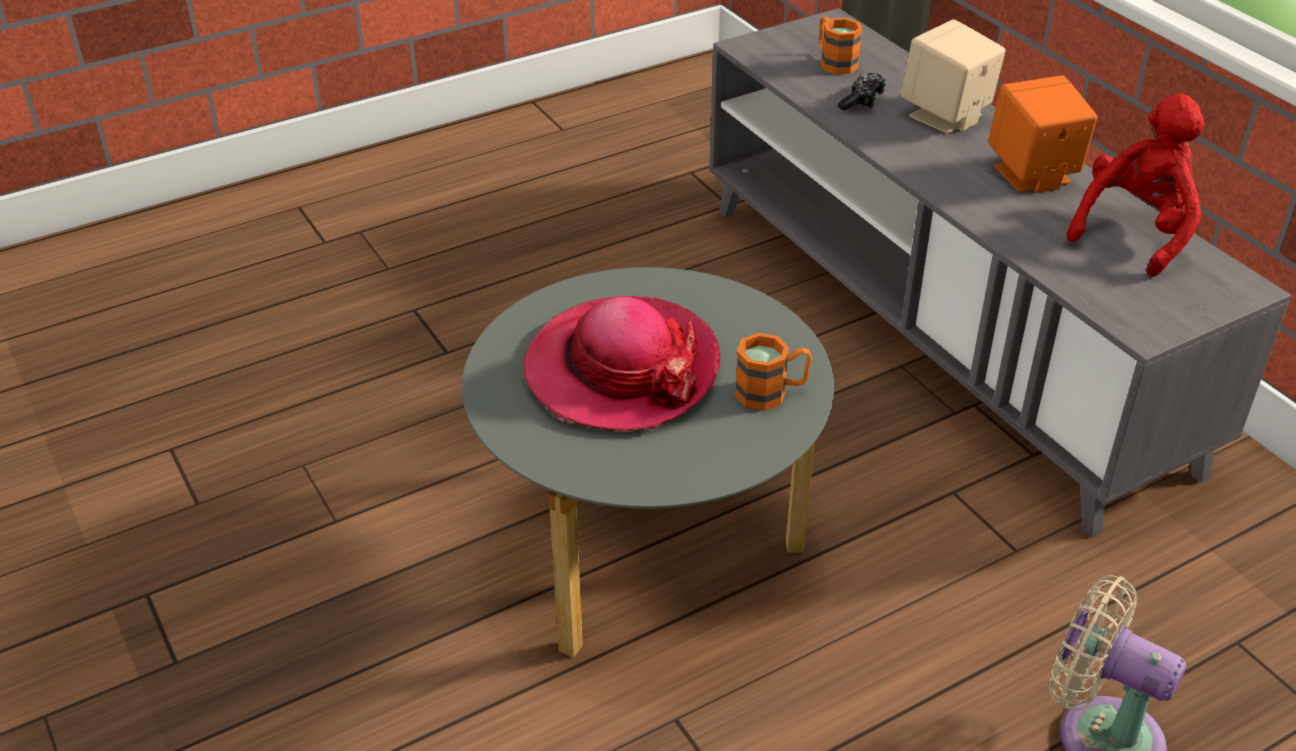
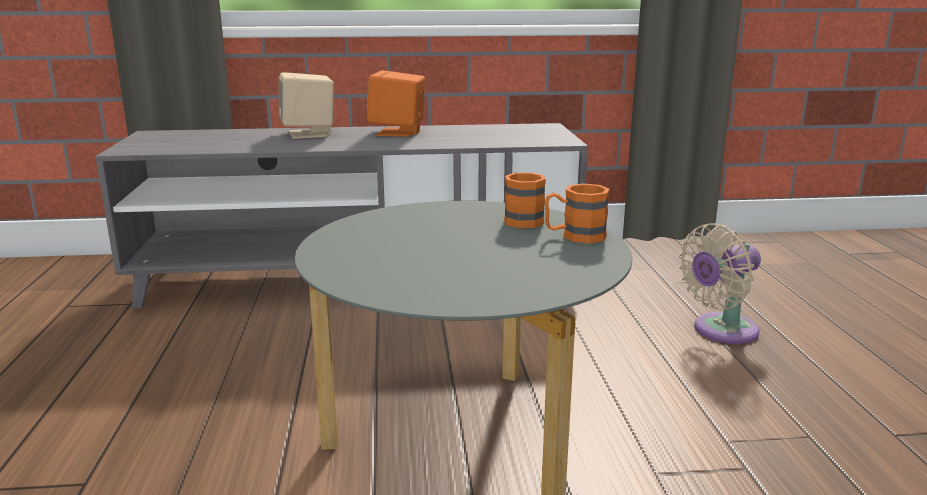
camera: 65 degrees left, 20 degrees down
hat [523,296,720,431] -> none
orange mug [819,17,863,75] -> orange mug moved to [545,184,610,244]
game controller [838,73,887,110] -> none
red plush toy [1066,93,1204,277] -> none

